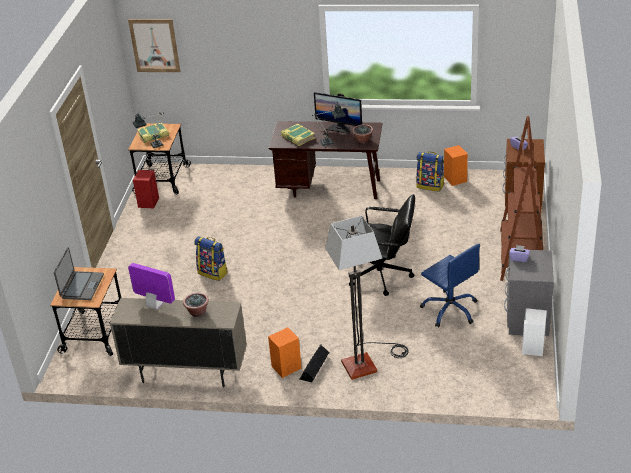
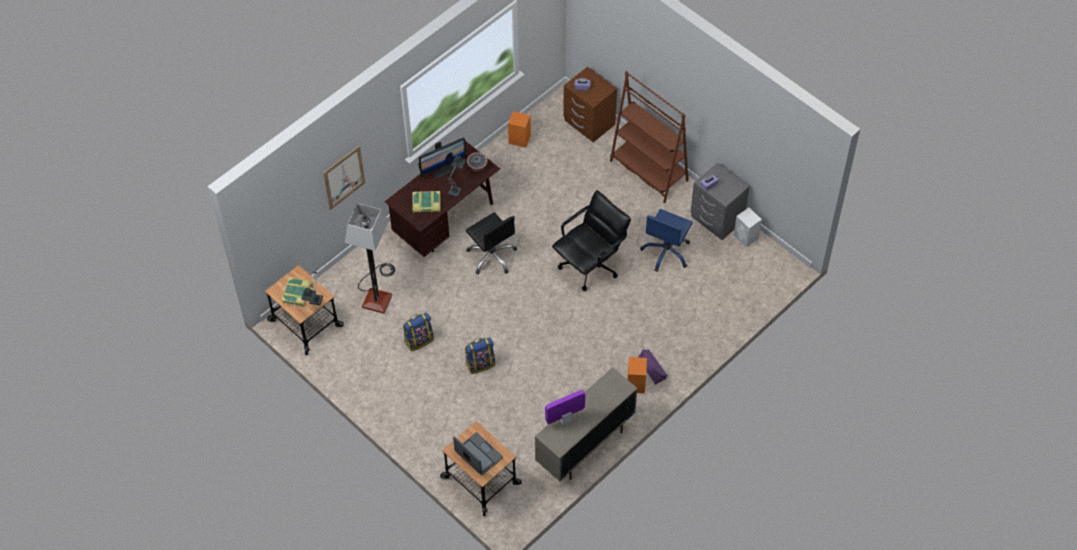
camera: 55 degrees left, 20 degrees up
picture [128,19,180,72] -> picture moved to [323,146,365,210]
red speaker [133,170,159,208] -> none
potted plant [183,293,209,317] -> none
black speaker [299,344,329,382] -> purple speaker [638,349,668,385]
floor lamp [325,215,409,380] -> floor lamp moved to [345,203,395,314]
backpack [416,152,444,191] -> backpack moved to [403,313,434,351]
blue office chair [420,244,480,327] -> blue office chair turned 120 degrees clockwise [640,209,693,272]
none -> black office chair [466,212,517,274]

